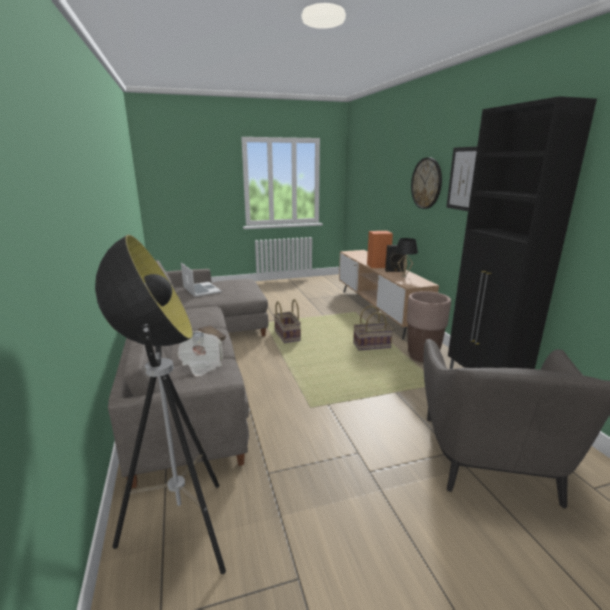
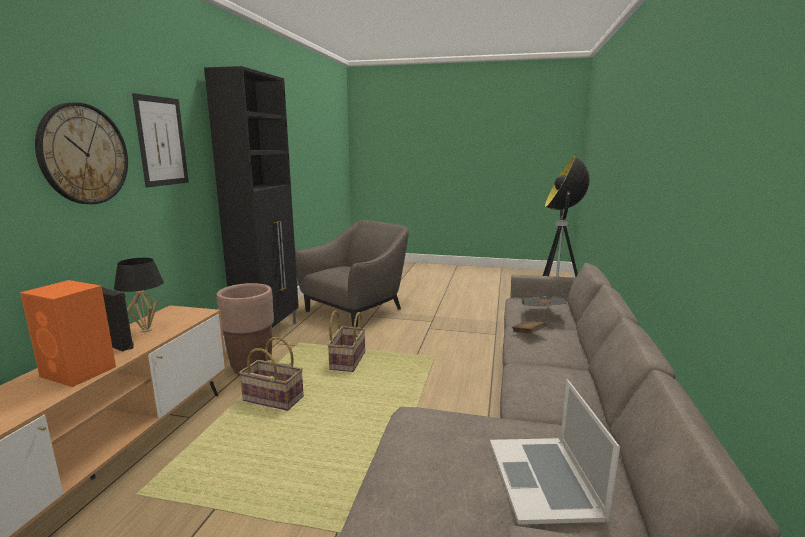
camera: 150 degrees left, 5 degrees down
basket [274,299,301,343] -> basket moved to [327,310,365,372]

